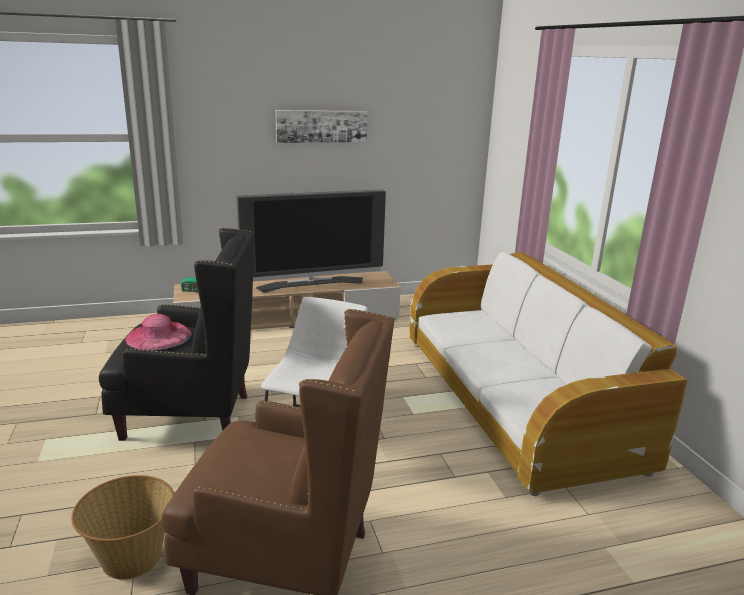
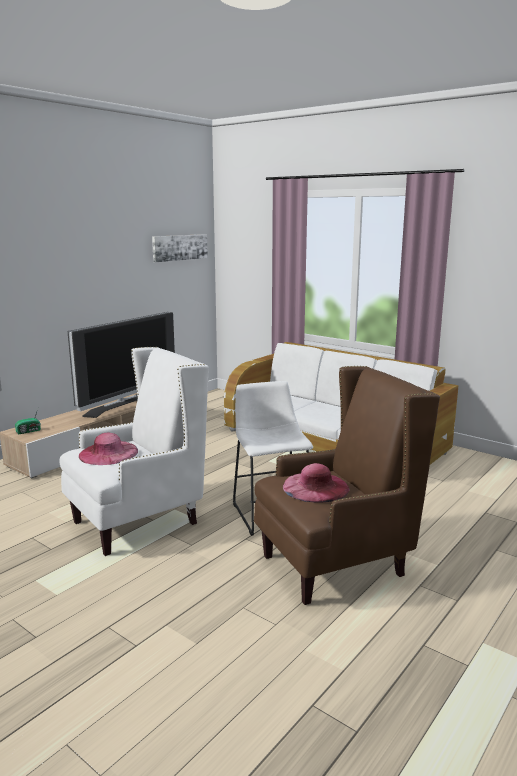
camera: 35 degrees left, 5 degrees down
basket [71,475,174,580] -> none
black armchair [99,228,255,441] -> white armchair [59,347,209,556]
picture [276,110,367,143] -> picture moved to [152,234,208,262]
none -> pink hat [283,463,350,503]

